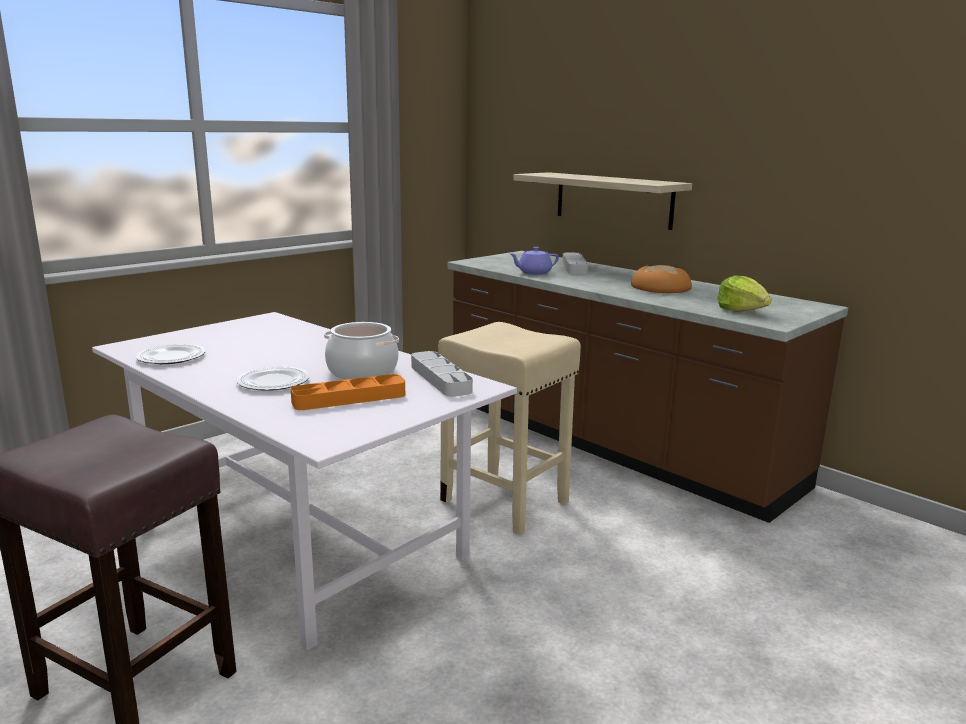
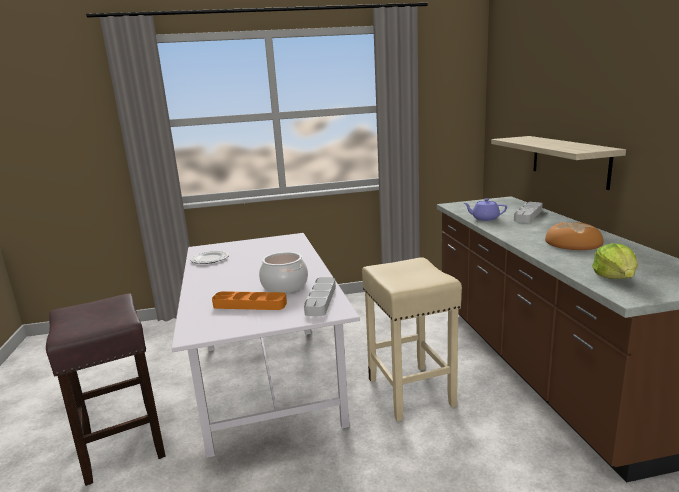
camera: 35 degrees right, 0 degrees up
plate [236,366,310,391] -> none

